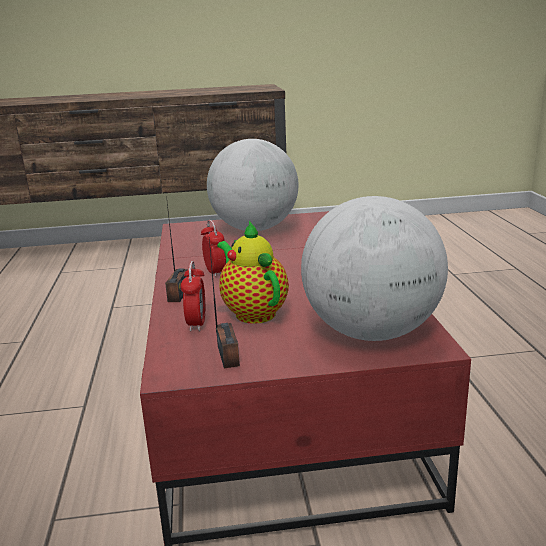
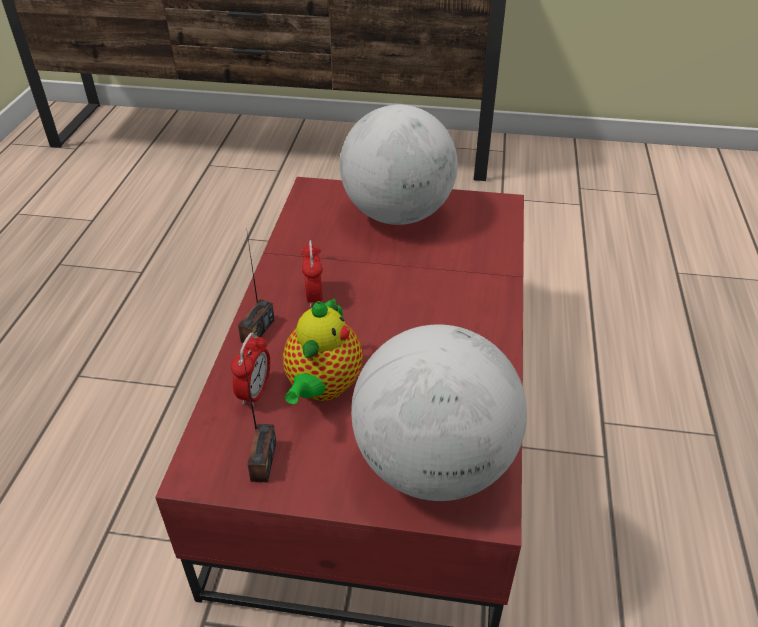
camera: 15 degrees right, 20 degrees up
teapot [217,220,289,324] -> teapot turned 150 degrees counterclockwise [283,297,363,404]

